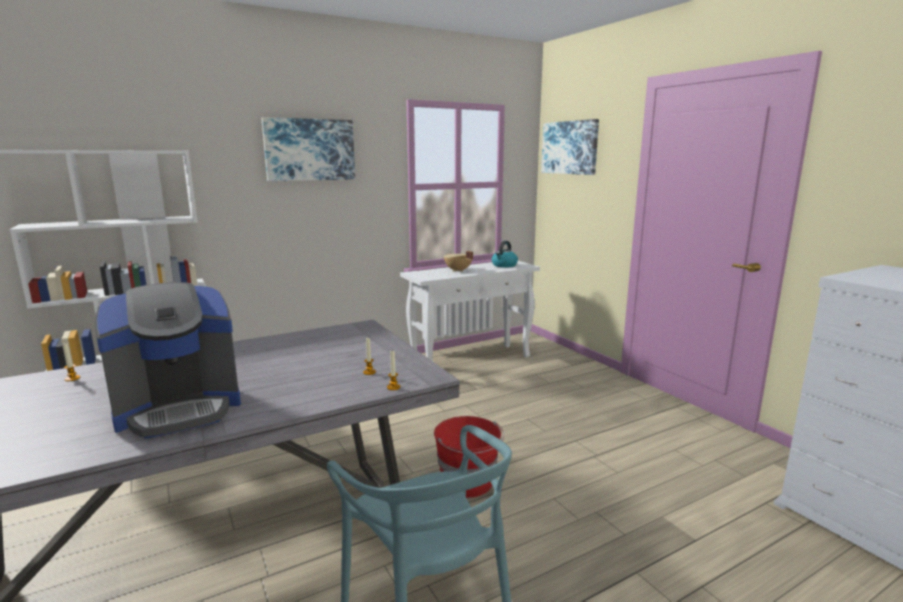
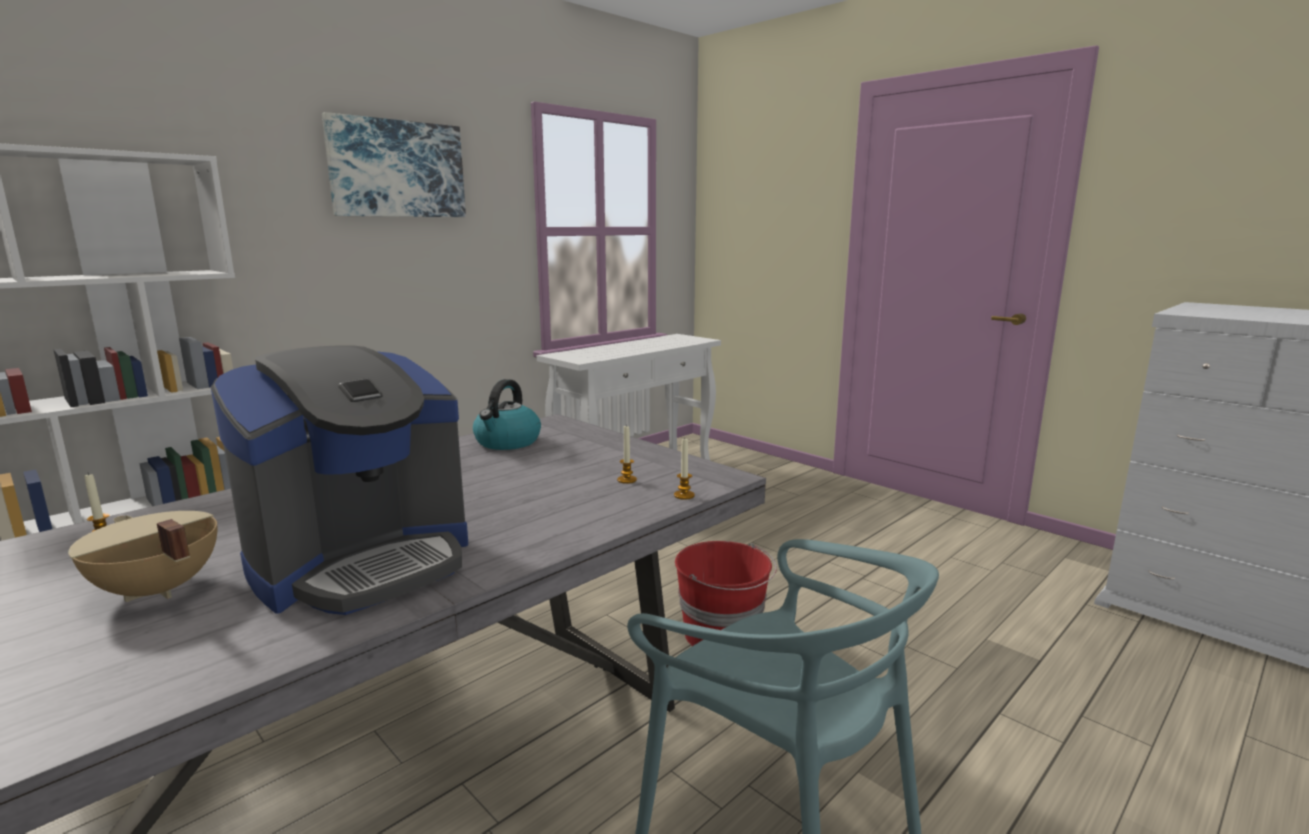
camera: 15 degrees left, 0 degrees up
beige cooking pot [444,251,473,272] -> beige cooking pot moved to [68,511,217,602]
kettle [492,241,518,268] -> kettle moved to [473,379,541,450]
picture [541,119,599,175] -> none

